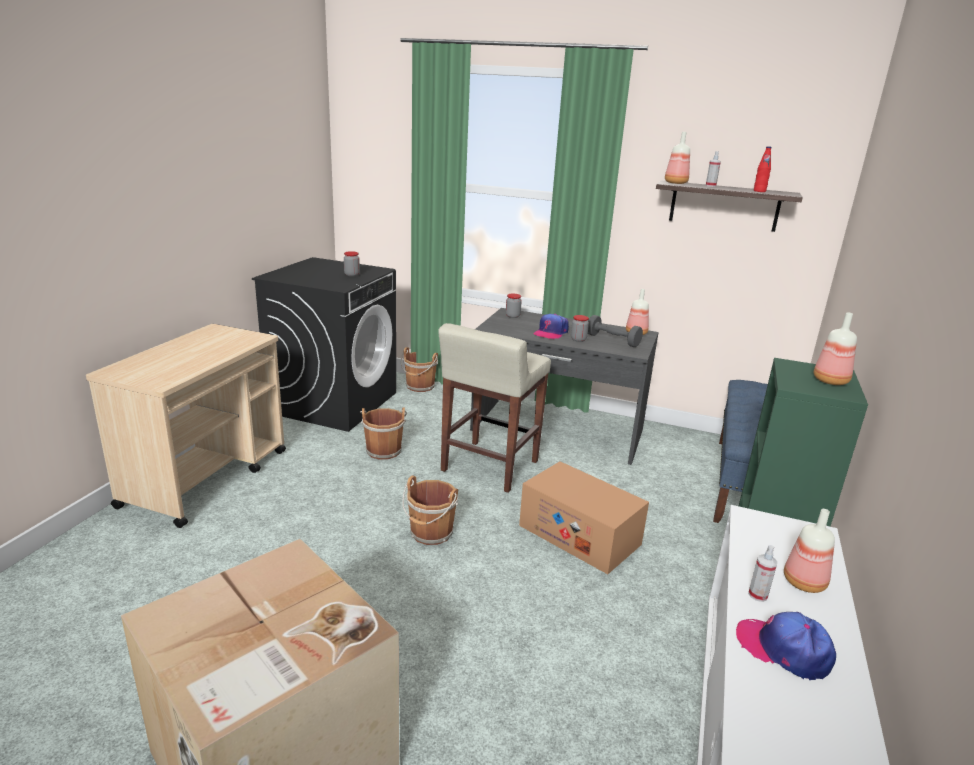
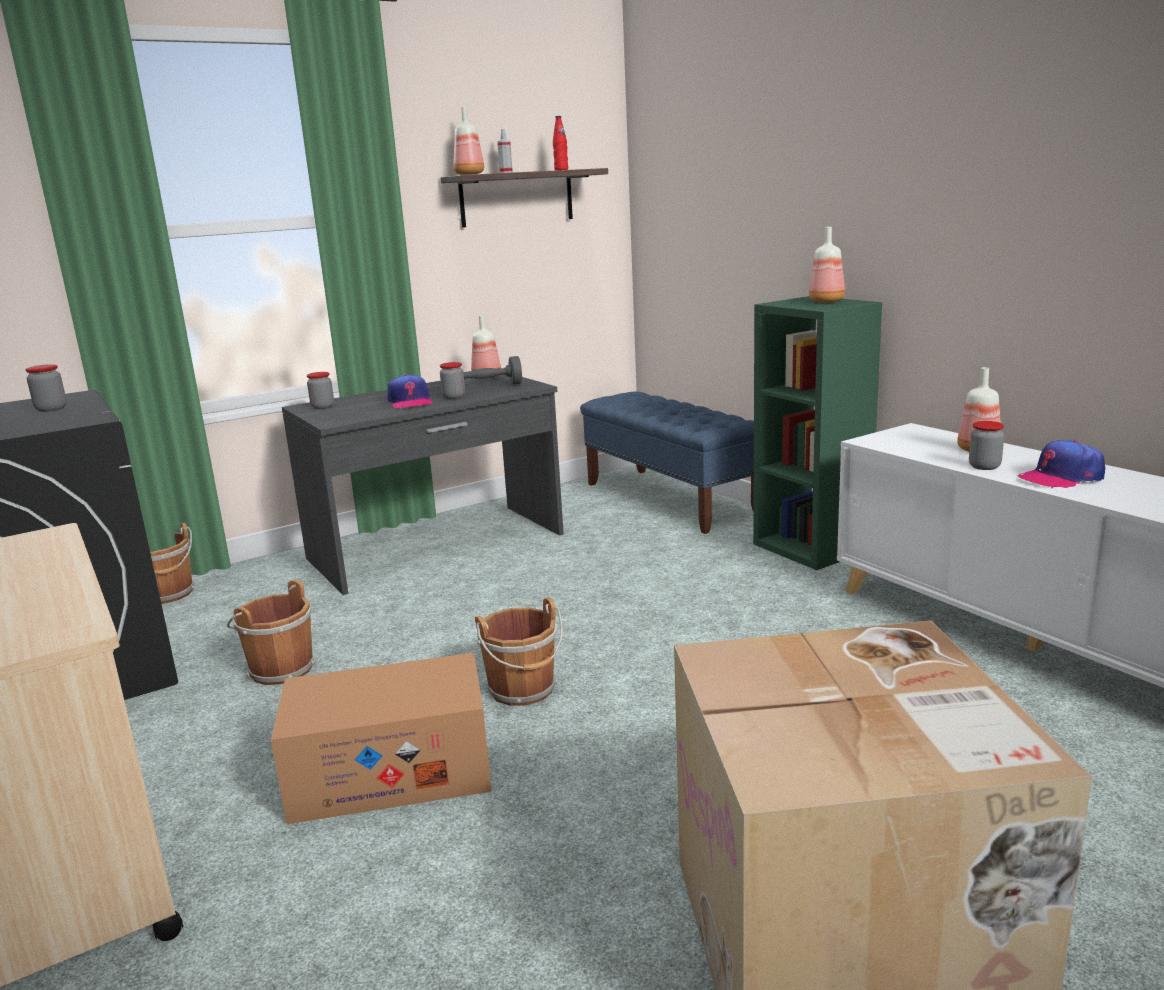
camera: 50 degrees left, 5 degrees down
beige stool [438,323,551,493] -> none
cardboard box [519,461,649,574] -> cardboard box moved to [271,653,492,824]
spray bottle [748,545,778,602] -> jar [969,421,1004,470]

